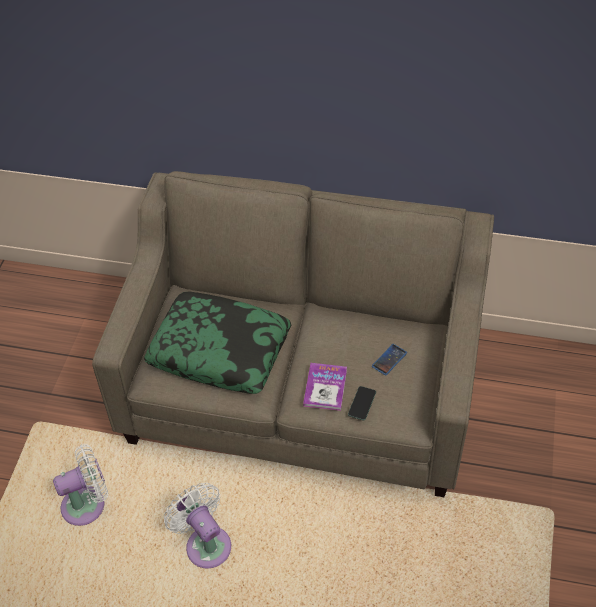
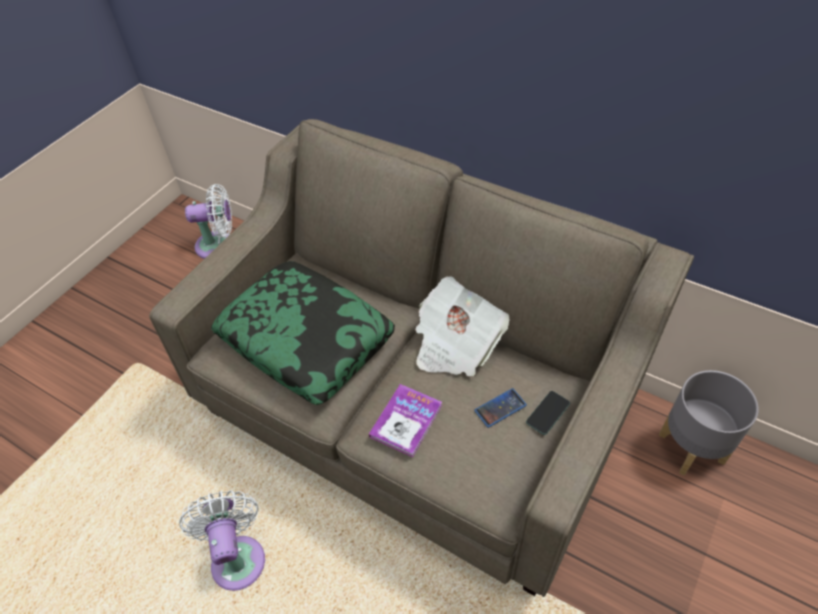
camera: 20 degrees right, 0 degrees up
white fan [53,444,108,526] -> white fan moved to [185,184,232,259]
phone [348,386,376,421] -> phone moved to [526,391,570,435]
none -> newspaper [415,276,510,377]
none -> grey planter [659,370,758,476]

